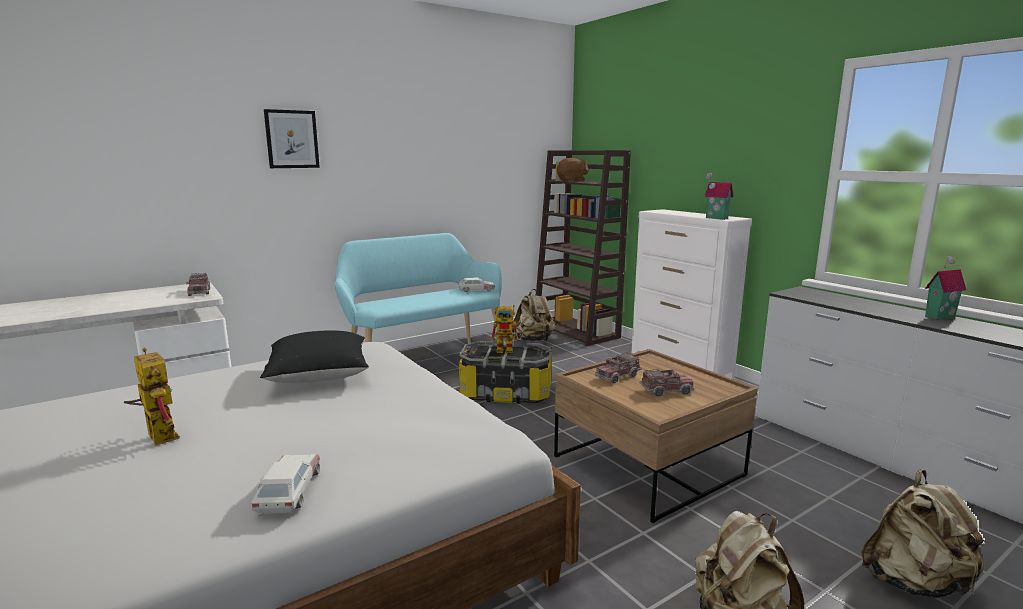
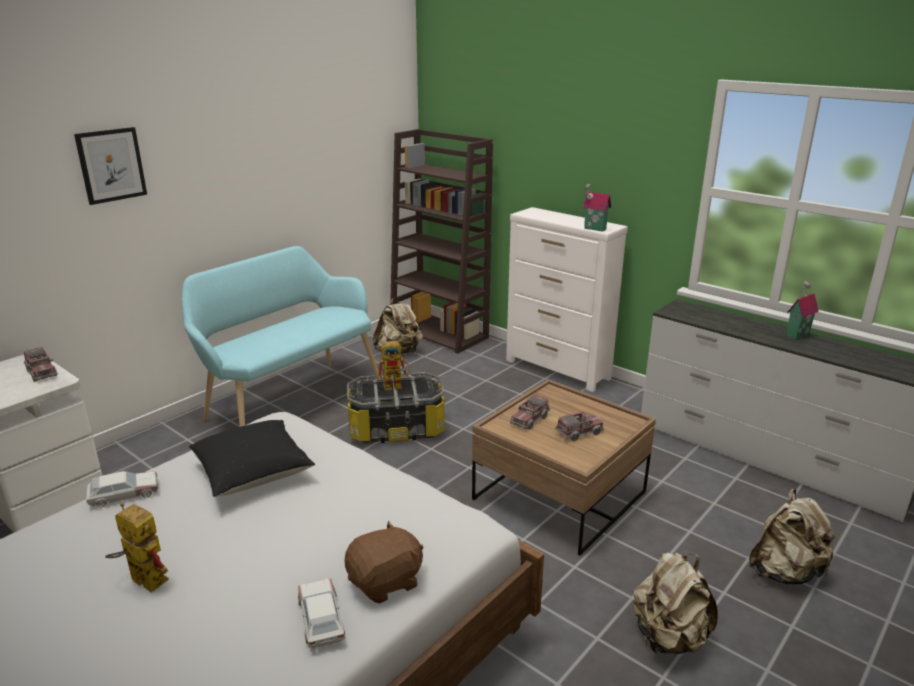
camera: 15 degrees left, 10 degrees up
toy car [458,277,495,292] -> toy car moved to [86,471,158,508]
brown plush toy [557,158,589,182] -> brown plush toy moved to [345,520,423,604]

